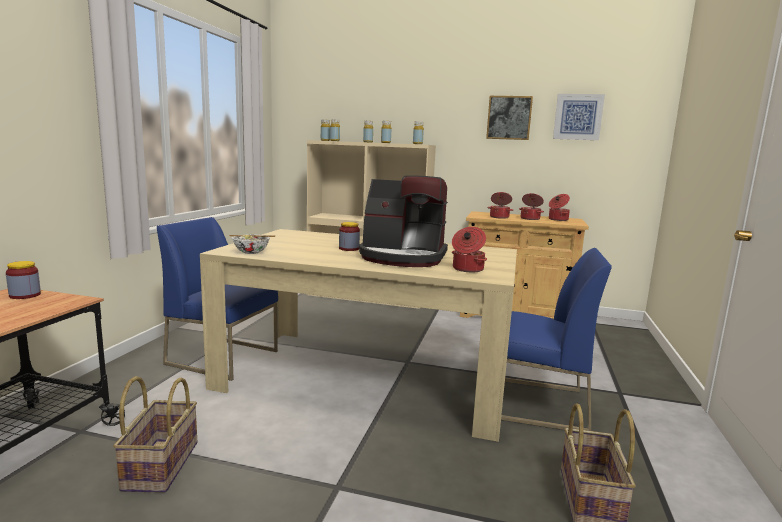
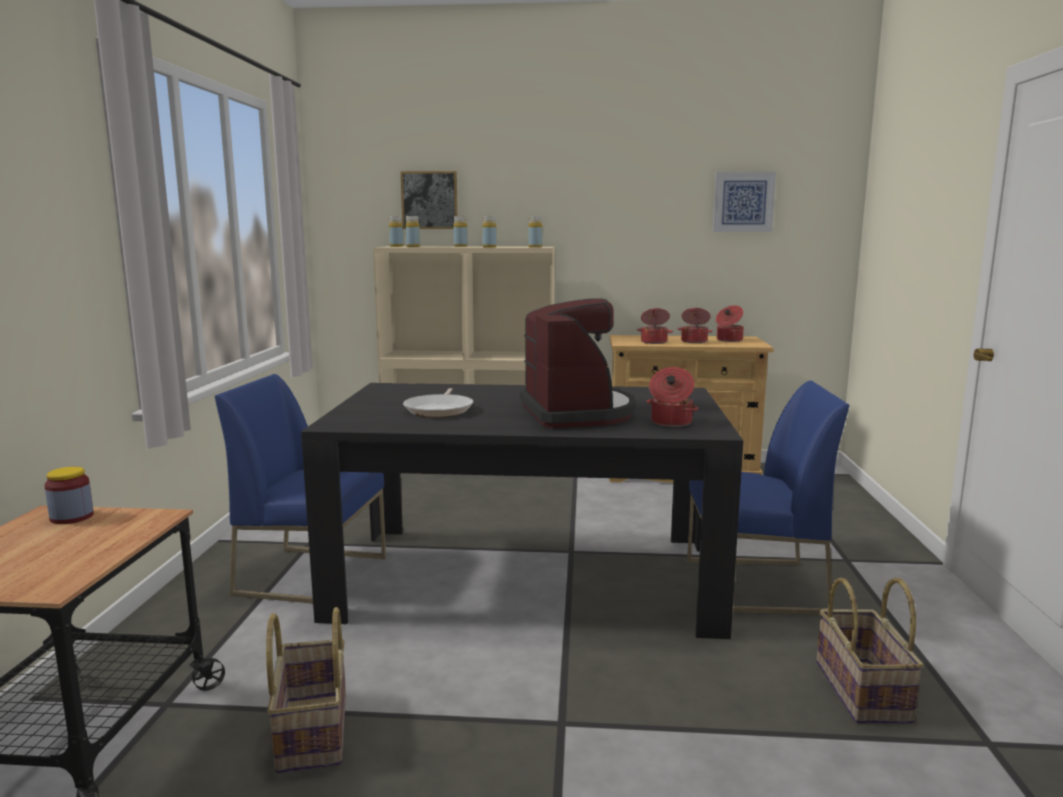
camera: 10 degrees left, 0 degrees up
beige dining table [200,229,517,442] -> black dining table [301,383,743,639]
bowl [229,234,275,254] -> none
jar [339,222,360,251] -> none
coffee machine [359,175,448,267] -> coffee machine turned 105 degrees counterclockwise [520,298,636,429]
picture [486,96,533,140] -> picture moved to [401,171,458,229]
none -> frying pan [403,388,473,417]

